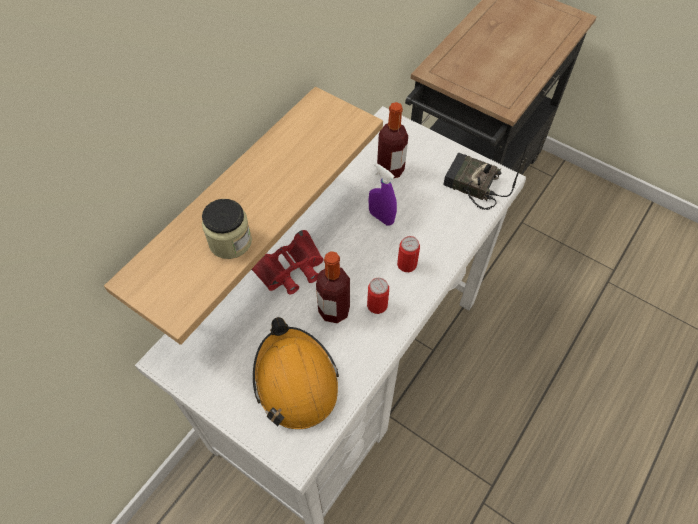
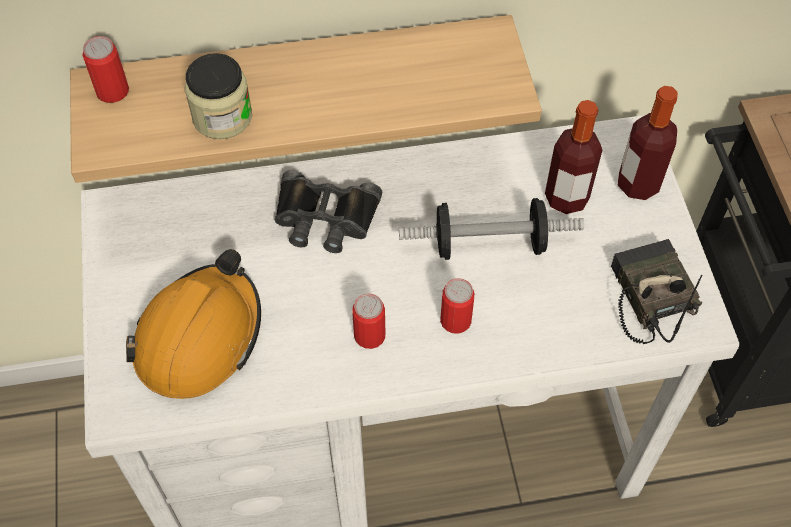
camera: 45 degrees right, 0 degrees up
red binoculars [251,230,324,294] -> black binoculars [275,170,382,253]
bottle [316,251,350,323] -> bottle moved to [617,86,678,200]
purple spray bottle [368,163,397,226] -> dumbbell [399,198,584,260]
none -> can [82,36,129,103]

